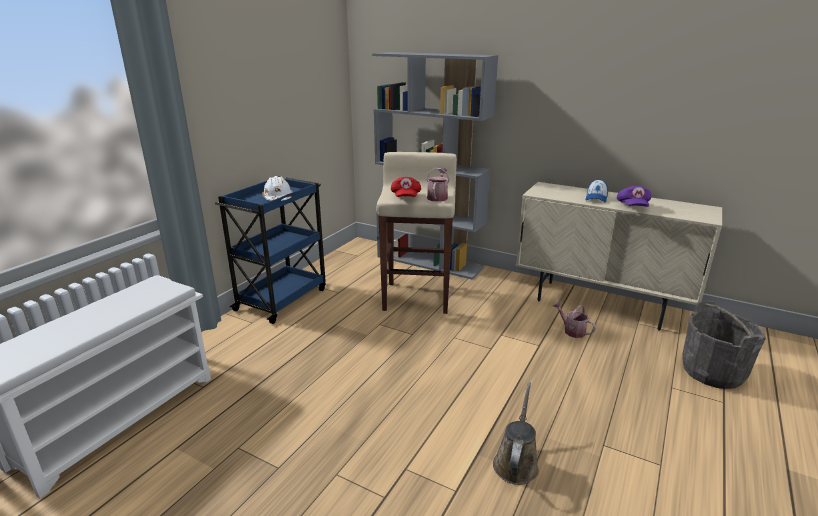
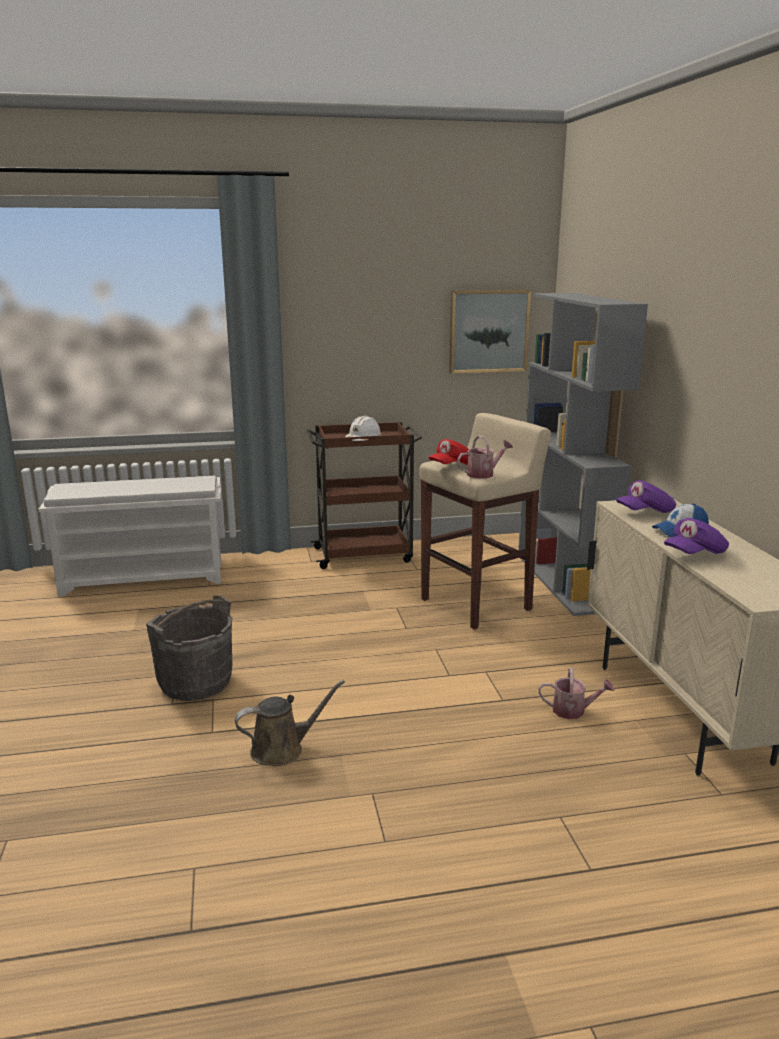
camera: 50 degrees right, 5 degrees down
blue cart [215,176,326,324] -> brown cart [307,422,422,569]
watering can [553,302,596,338] -> watering can turned 90 degrees clockwise [539,667,614,719]
grey bucket [683,301,766,389] -> grey bucket moved to [146,596,232,701]
none -> picture [449,290,531,374]
none -> purple cap [616,480,676,513]

